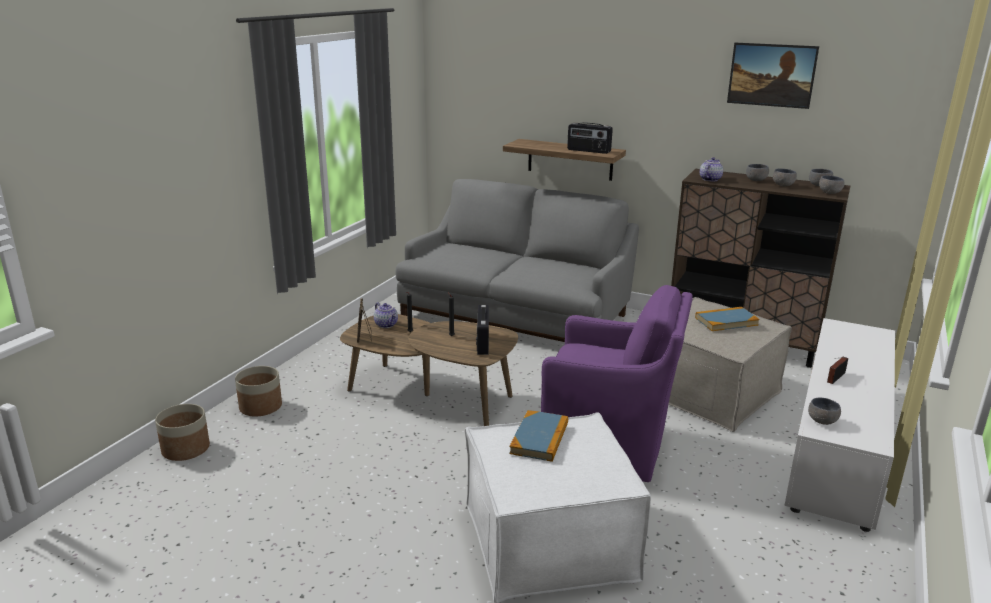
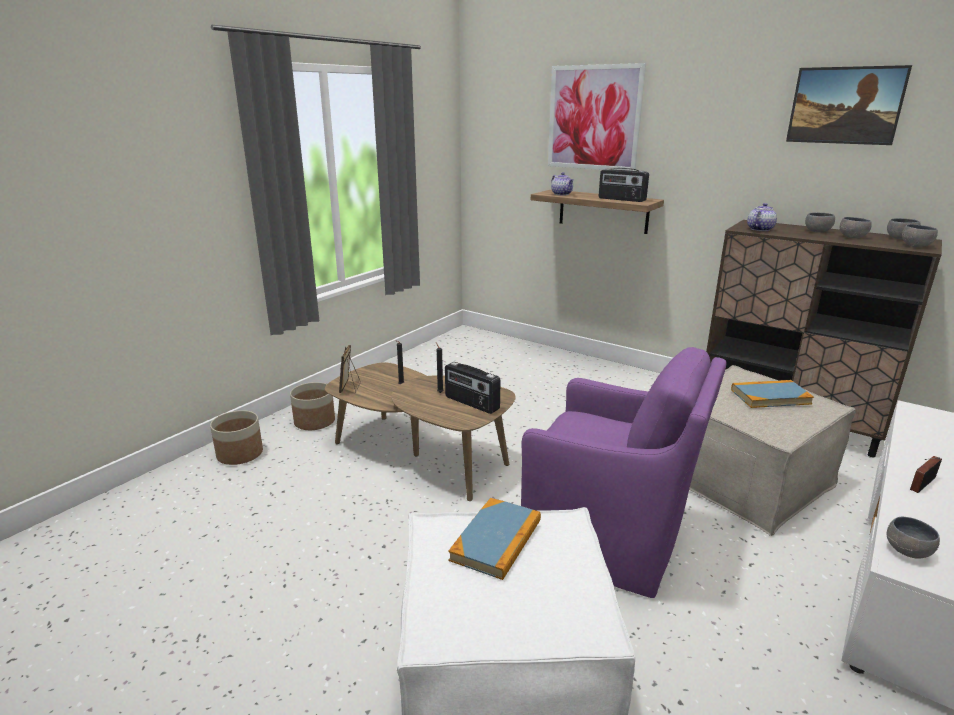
camera: 10 degrees right, 0 degrees up
planter [155,404,210,461] -> planter moved to [290,382,335,430]
teapot [374,302,398,328] -> teapot moved to [551,172,574,196]
grey sofa [395,179,639,342] -> none
radio [476,305,489,355] -> radio turned 60 degrees counterclockwise [445,362,501,414]
none -> picture [548,63,646,171]

